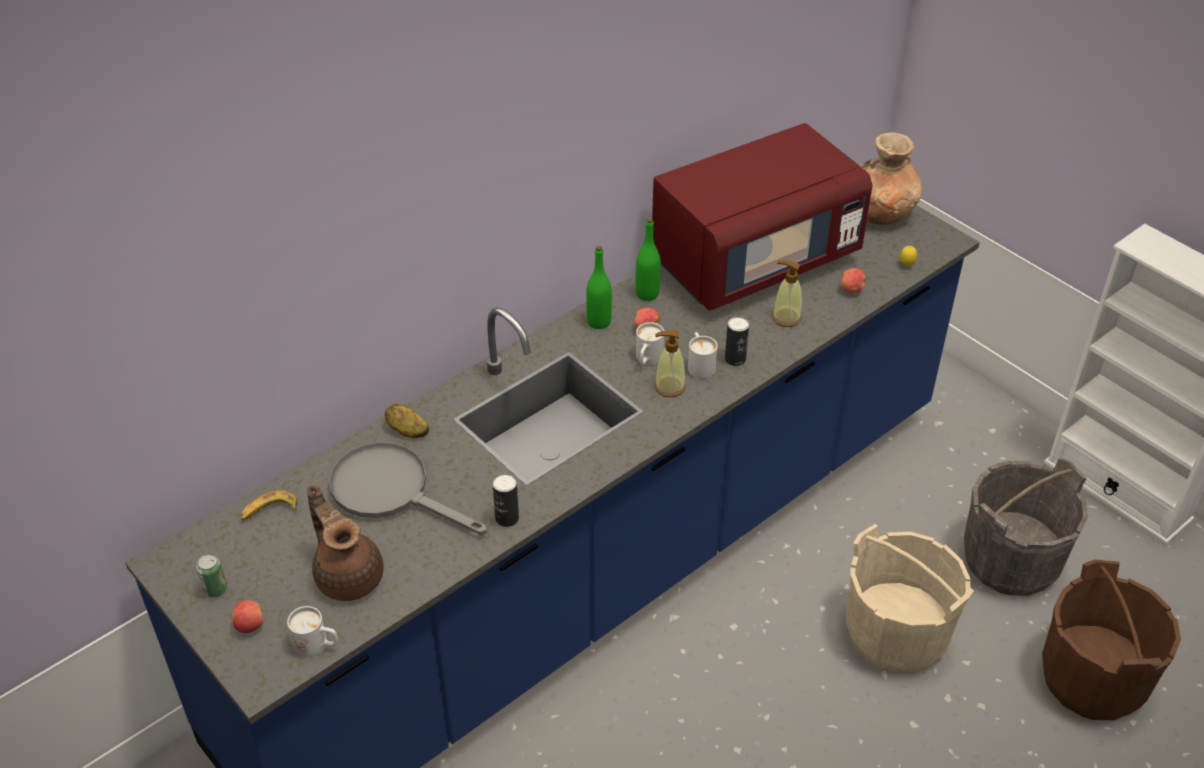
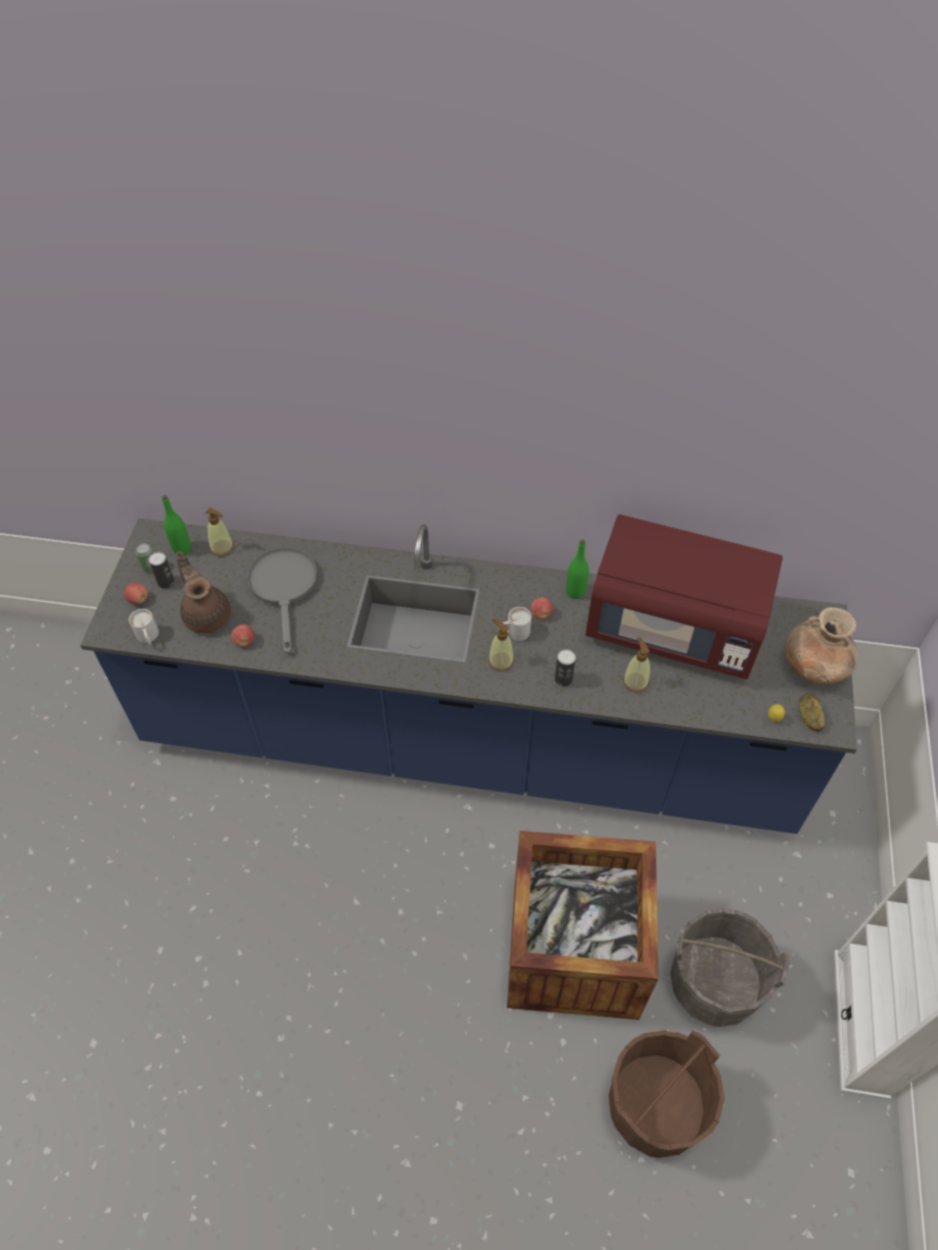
camera: 50 degrees right, 10 degrees up
banana [241,490,298,521] -> soap dispenser [205,508,234,556]
brown teapot [307,484,384,601] -> brown teapot turned 45 degrees counterclockwise [176,551,231,634]
potato [385,404,429,438] -> potato moved to [799,694,825,732]
can [492,474,519,527] -> can moved to [149,552,175,589]
green bottle [586,246,612,329] -> green bottle moved to [162,495,191,554]
white mug [688,332,718,379] -> none
apple [841,268,866,294] -> apple moved to [231,624,255,647]
beige bucket [846,524,974,674] -> crate [507,831,659,1020]

